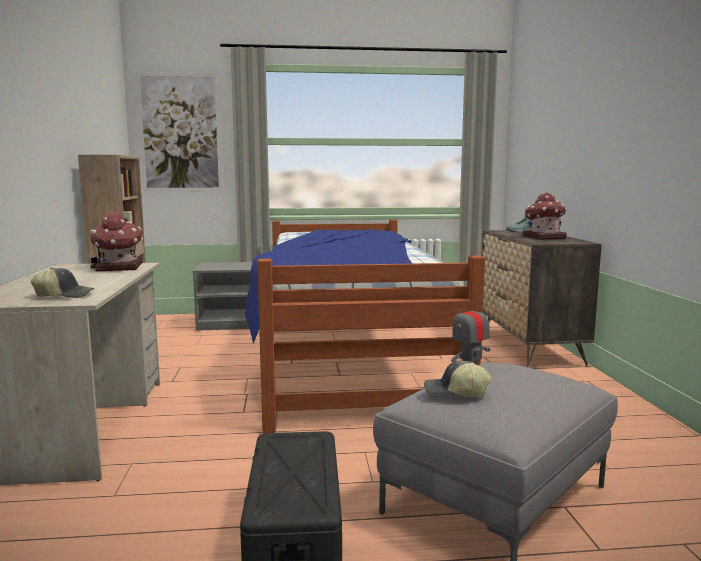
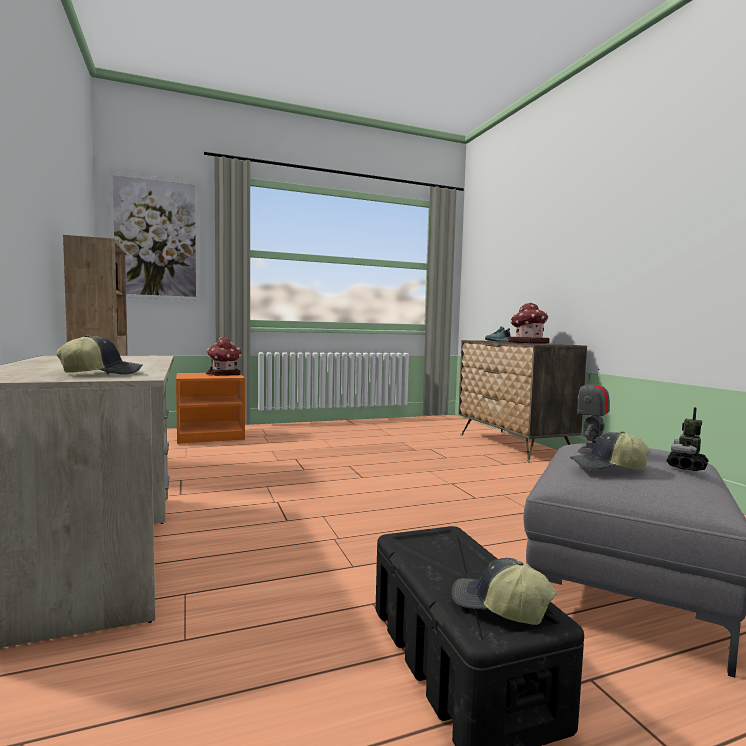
camera: 15 degrees left, 5 degrees down
toy house [89,212,143,271] -> toy house moved to [206,337,241,376]
grey nightstand [193,262,253,331] -> orange nightstand [176,373,245,444]
bed [245,219,485,434] -> none
none -> cap [452,558,557,625]
none -> toy robot [666,407,709,471]

